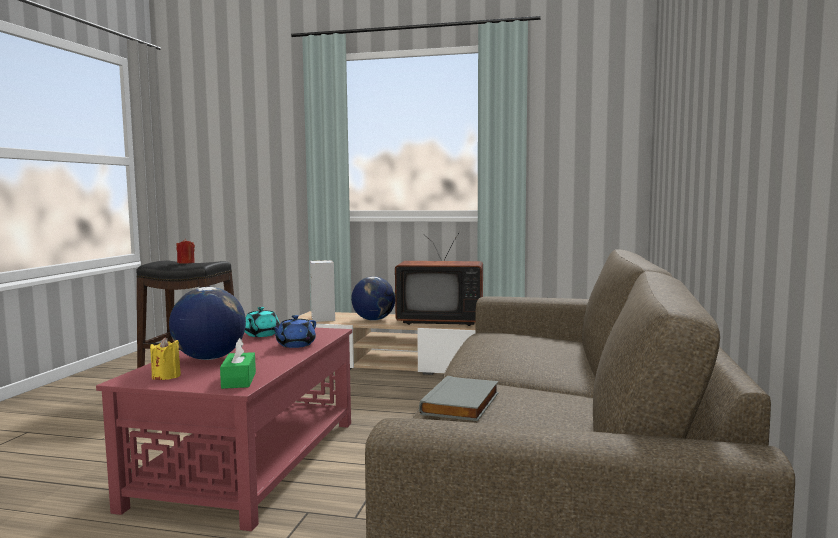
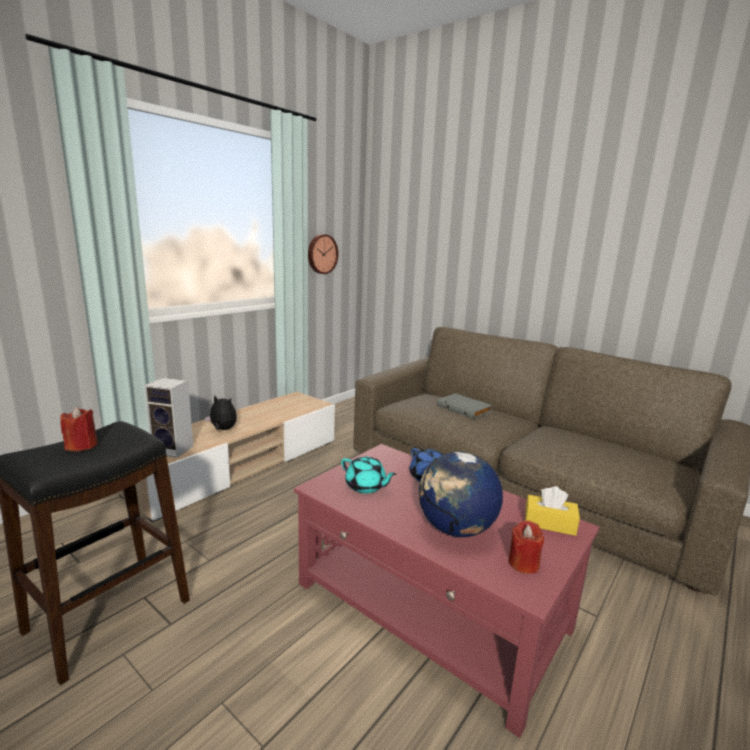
camera: 65 degrees left, 10 degrees up
yellow candle [150,337,181,380] -> red candle [508,521,544,574]
green tissue box [220,338,256,389] -> yellow tissue box [525,486,580,536]
globe [351,276,395,321] -> plush toy [205,395,237,430]
television [395,231,483,326] -> none
grey book [419,376,499,421] -> grey book moved to [437,393,492,419]
none -> wall clock [308,234,339,274]

